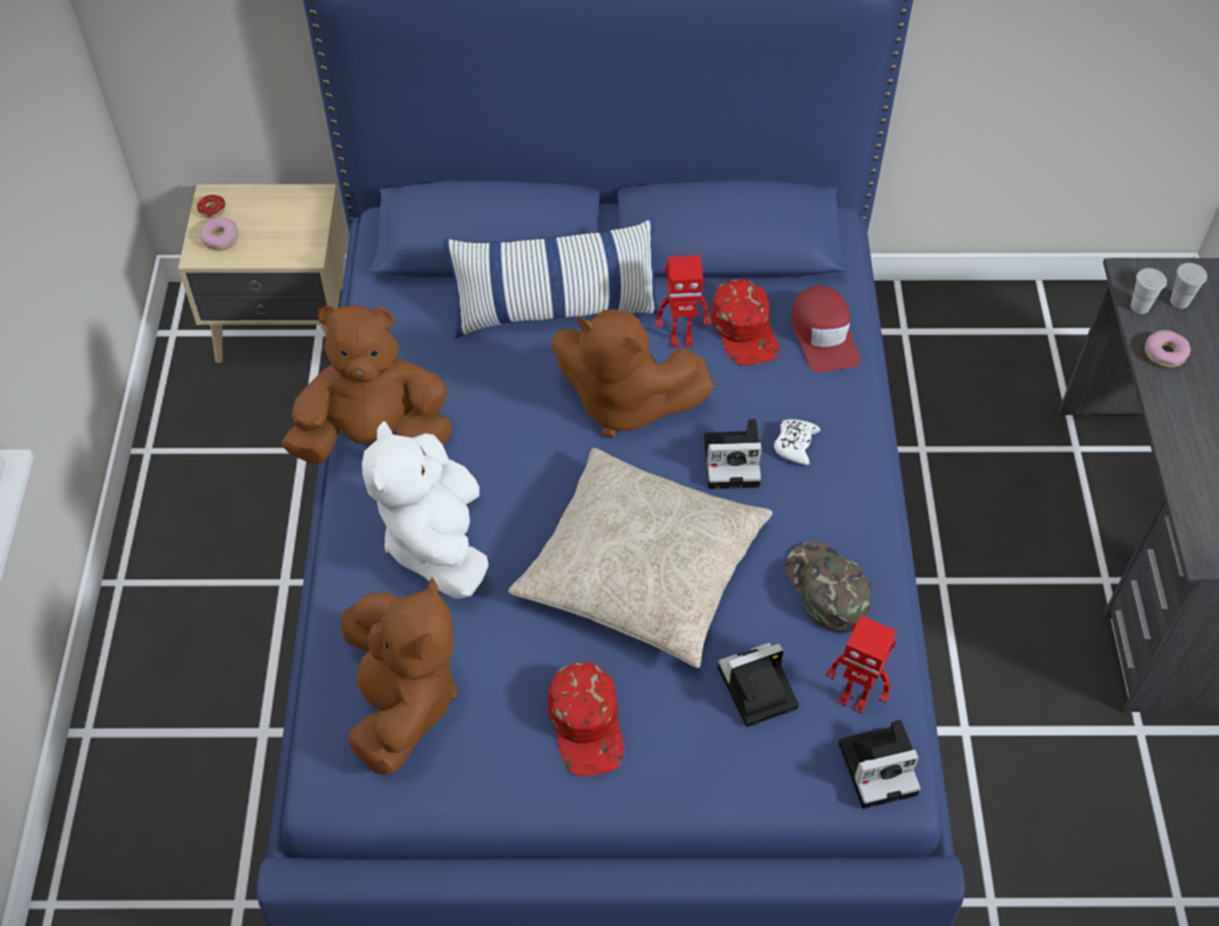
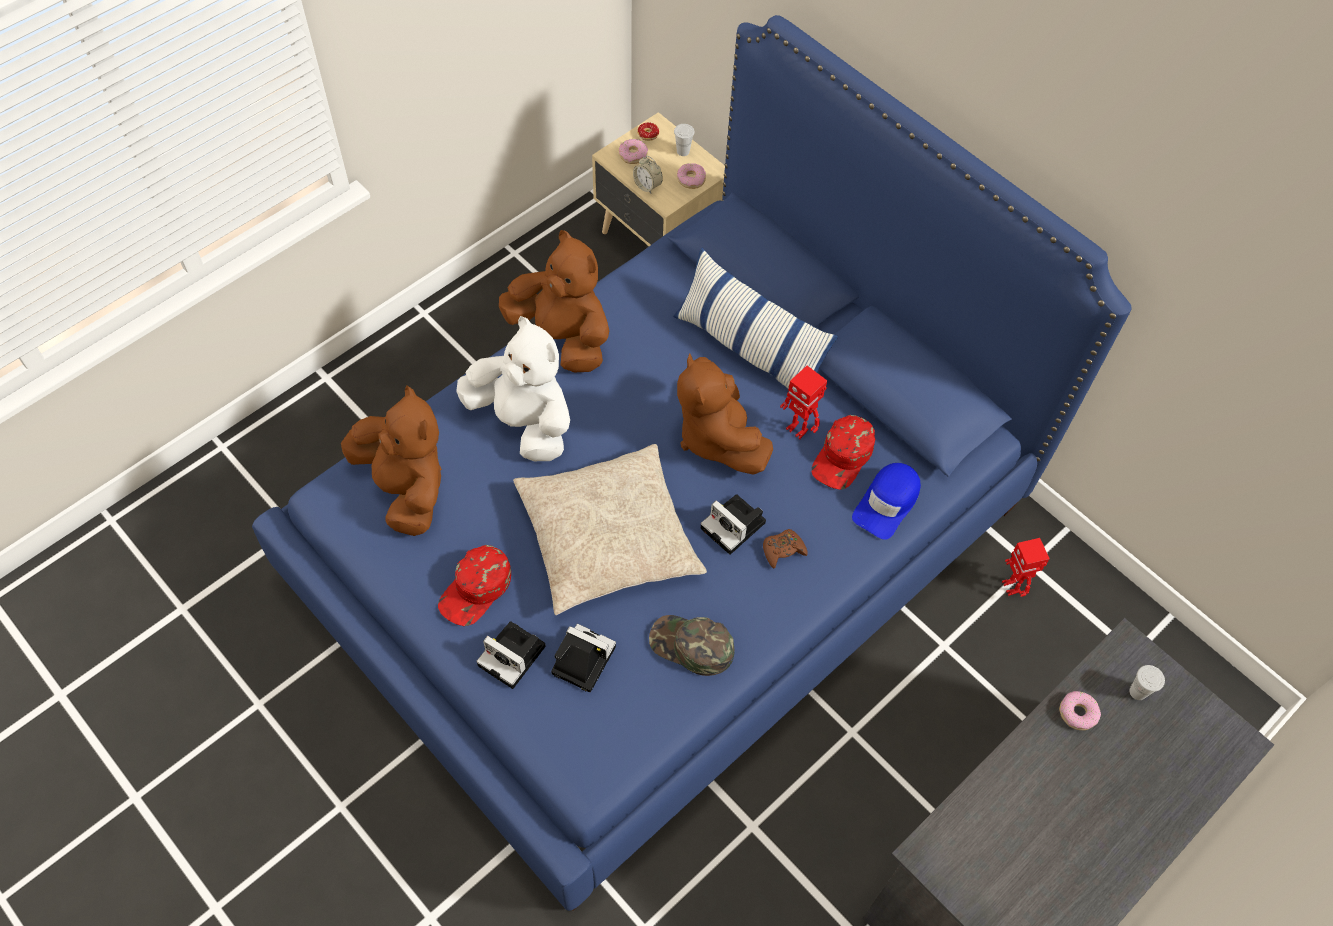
camera: 45 degrees right, 5 degrees up
brown plush toy [341,577,458,775] -> brown plush toy turned 75 degrees counterclockwise [341,385,442,536]
white plush toy [362,422,489,599] -> white plush toy turned 90 degrees clockwise [456,316,570,461]
white game controller [774,419,820,465] -> brown game controller [763,529,808,568]
green cap [785,541,872,633] -> green cap turned 90 degrees counterclockwise [649,615,735,676]
red cap [791,286,860,373] -> blue cap [852,463,921,540]
toy robot [826,615,897,714] -> toy robot moved to [1002,538,1050,597]
camera [838,719,921,809] -> camera moved to [476,621,546,689]
white cup [1131,268,1167,314] -> white cup moved to [674,124,694,156]
none -> alarm clock [633,156,663,194]
none -> donut [677,163,706,189]

